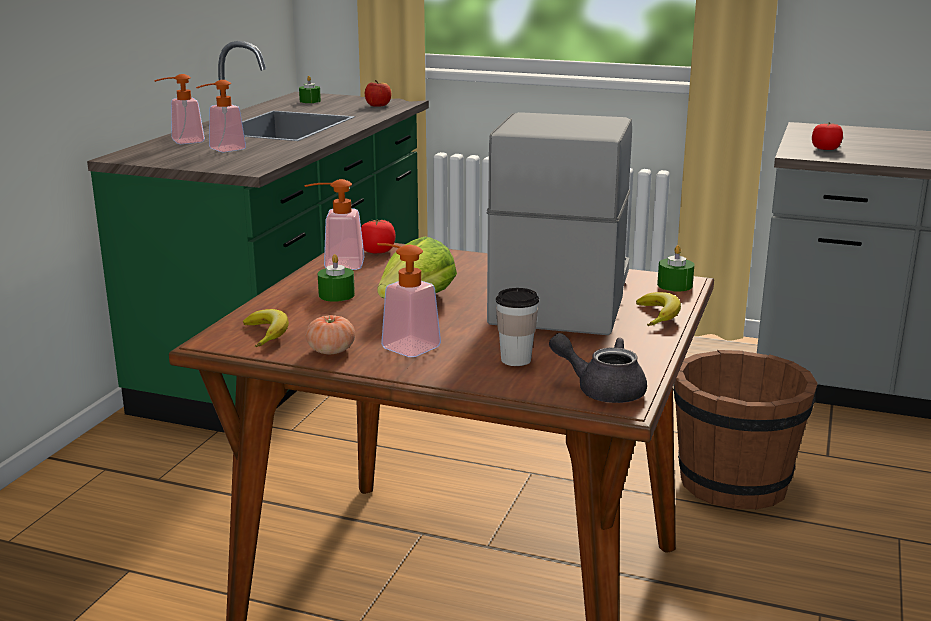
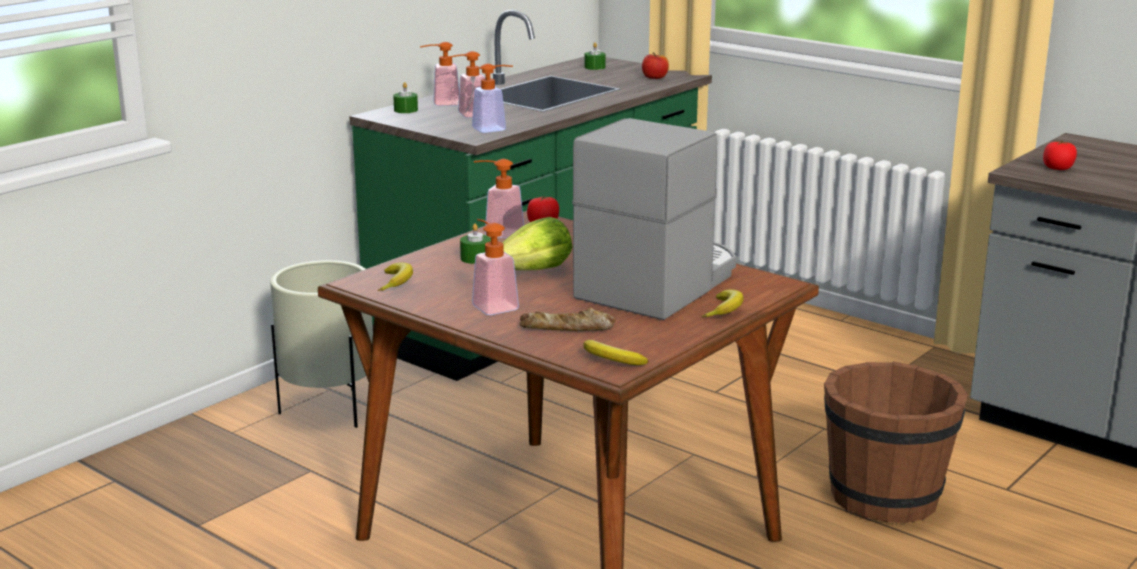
camera: 20 degrees right, 0 degrees up
tomato [305,315,355,354] -> none
cup [496,288,539,366] -> bread [520,307,616,331]
grey teapot [549,333,647,403] -> banana [583,340,648,365]
green candle [657,245,695,292] -> green candle moved to [393,82,418,113]
none -> beige planter [270,260,373,428]
none -> soap dispenser [472,64,513,133]

